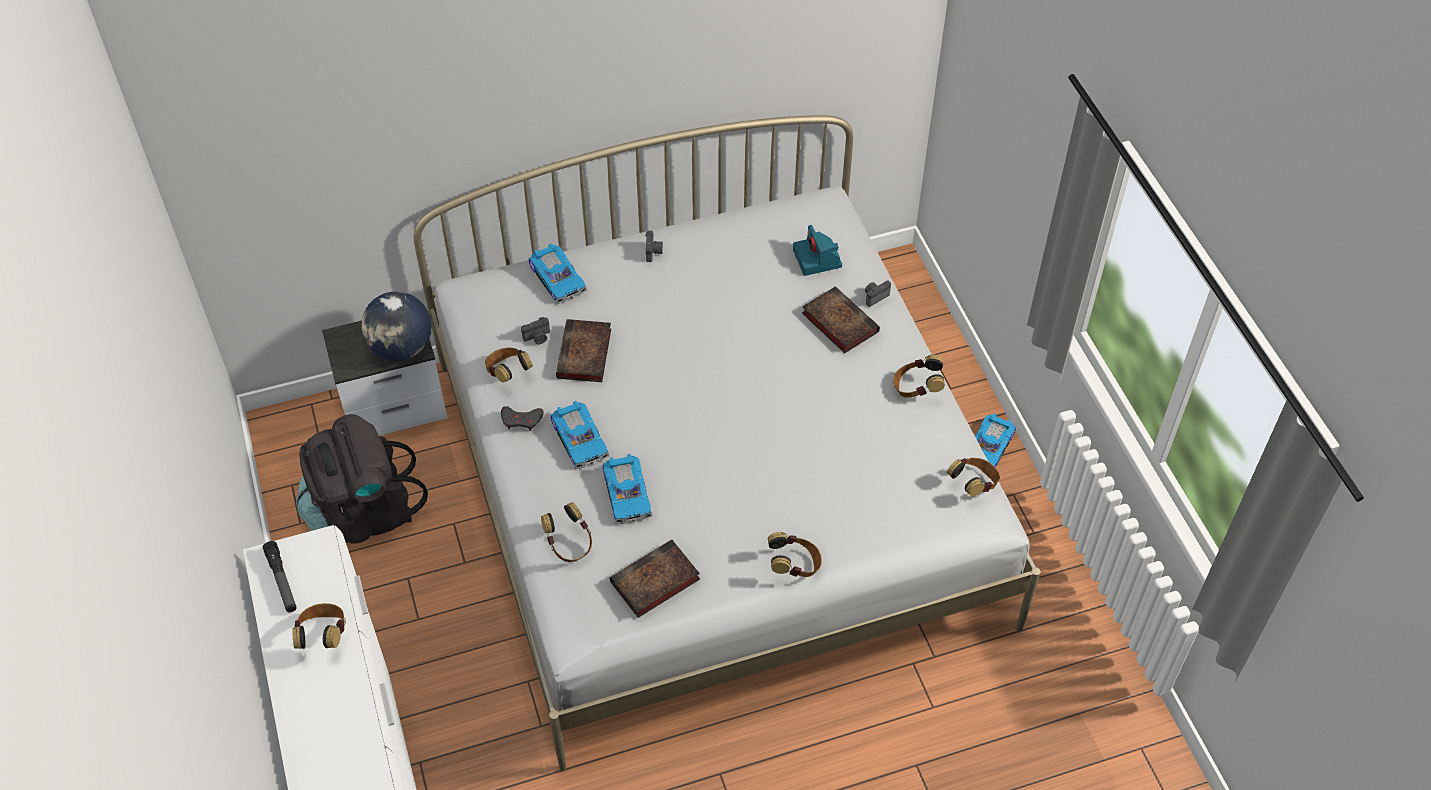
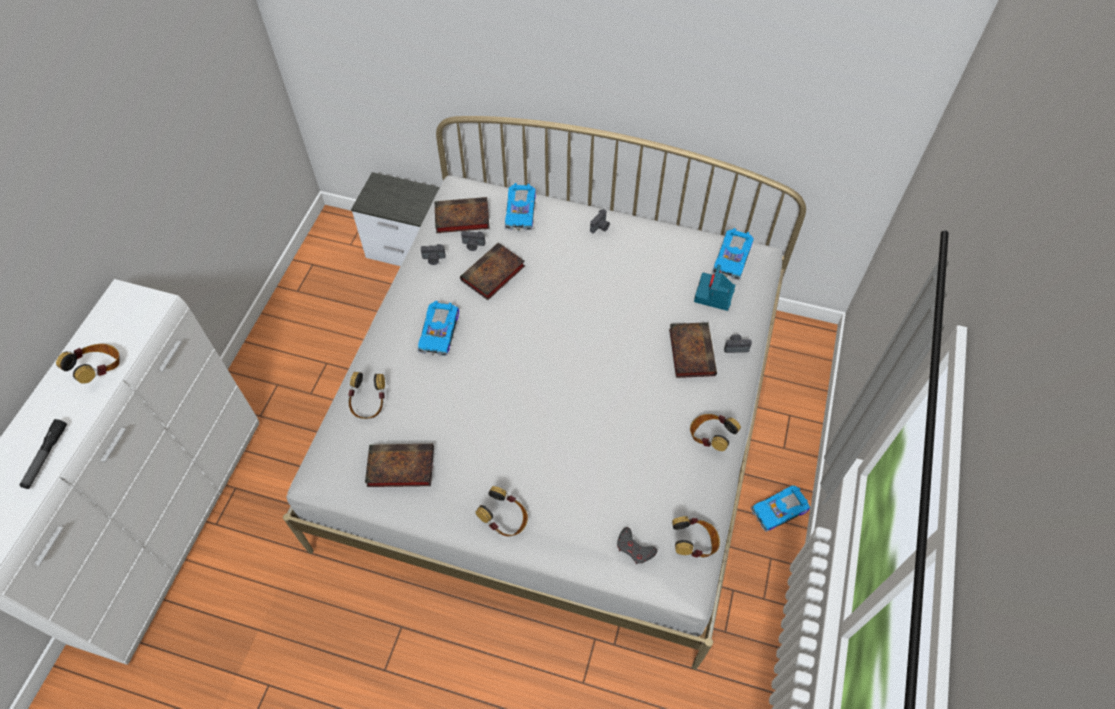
camera: 35 degrees right, 5 degrees up
flashlight [263,541,297,613] -> flashlight moved to [20,419,67,489]
black backpack [296,414,428,544] -> none
globe [361,292,432,361] -> none
headphones [485,348,533,383] -> camera [421,244,446,265]
grey game controller [501,406,544,431] -> grey game controller moved to [617,527,657,564]
toy car [603,454,652,524] -> toy car moved to [712,228,754,280]
none -> book [435,197,490,233]

